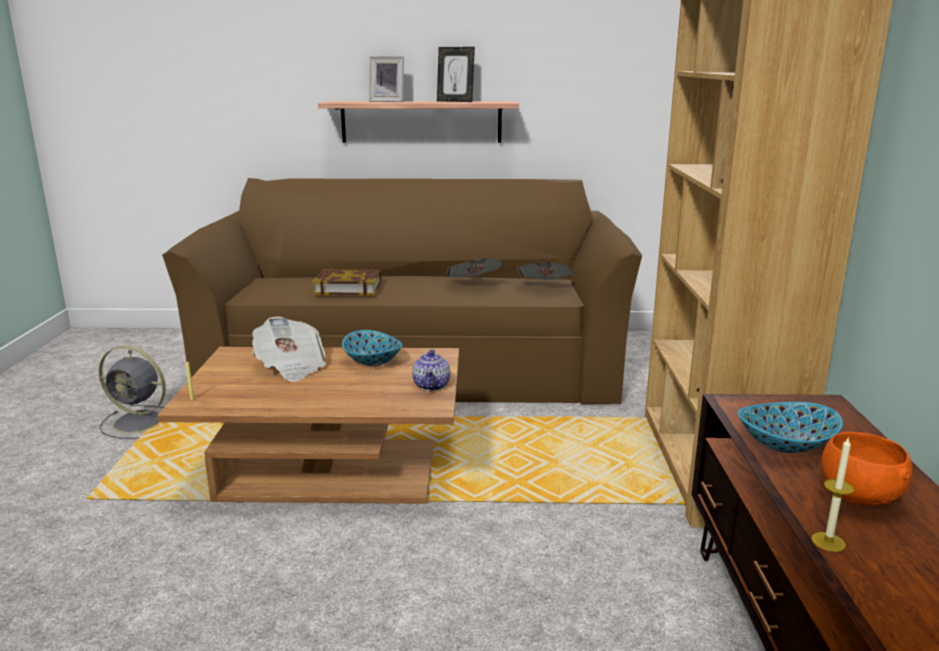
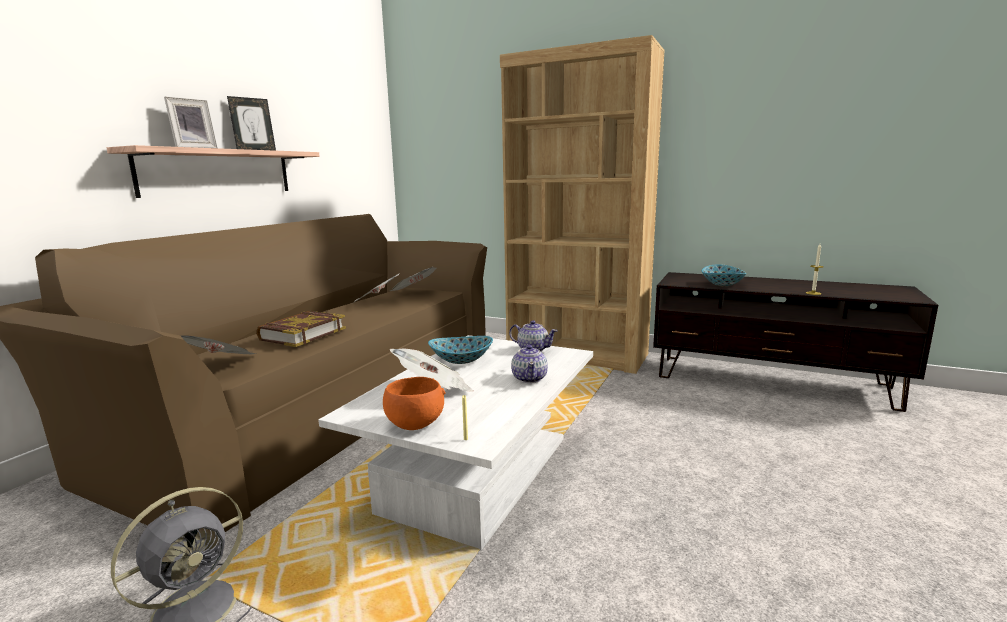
camera: 65 degrees left, 5 degrees down
brown coffee table [157,347,459,504] -> white coffee table [318,335,593,551]
orange bowl [821,432,912,506] -> orange bowl moved to [383,377,446,430]
none -> newspaper [180,335,257,354]
none -> teapot [511,345,548,383]

